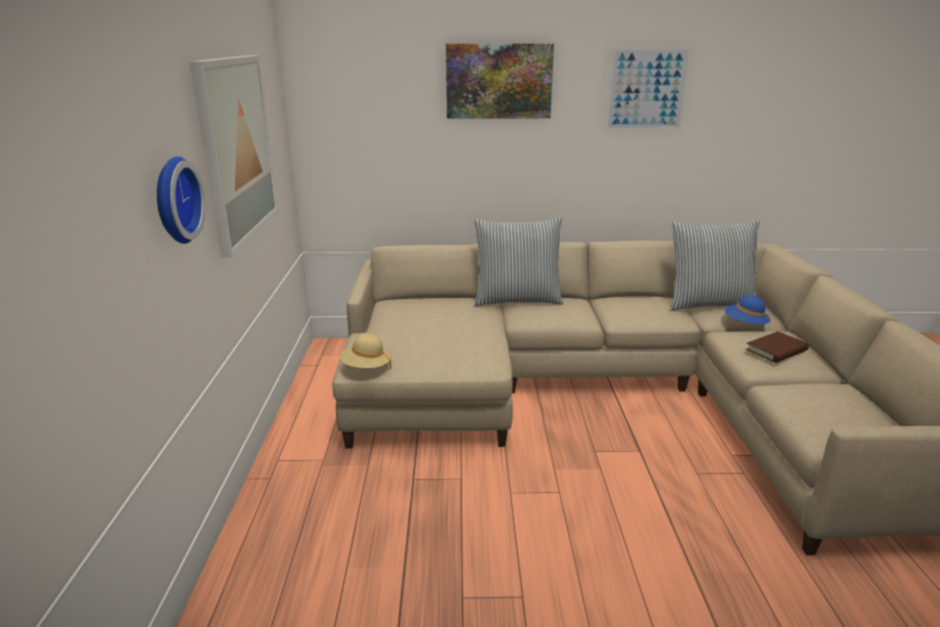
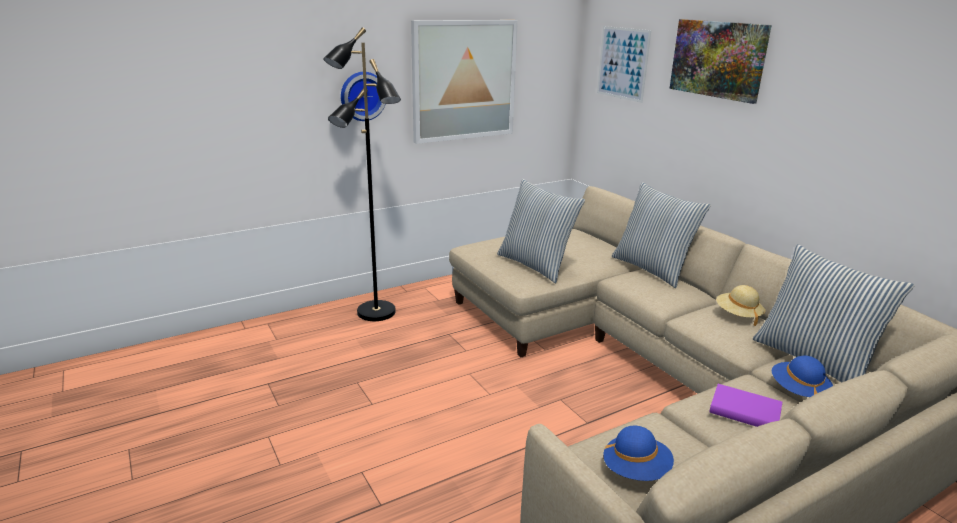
camera: 60 degrees right, 0 degrees up
beige hat [340,334,391,369] -> beige hat moved to [716,285,766,326]
picture [605,48,692,130] -> picture moved to [597,26,651,103]
brown book [746,331,809,363] -> purple book [709,384,782,427]
none -> black floor lamp [323,27,401,321]
none -> pillow [497,179,585,283]
none -> blue hat [603,426,674,481]

